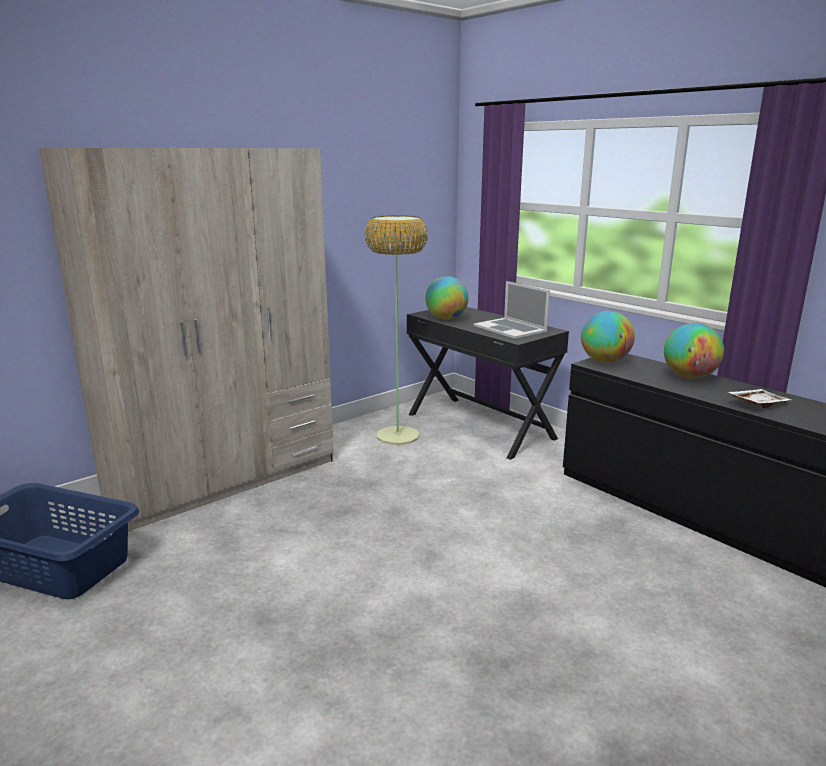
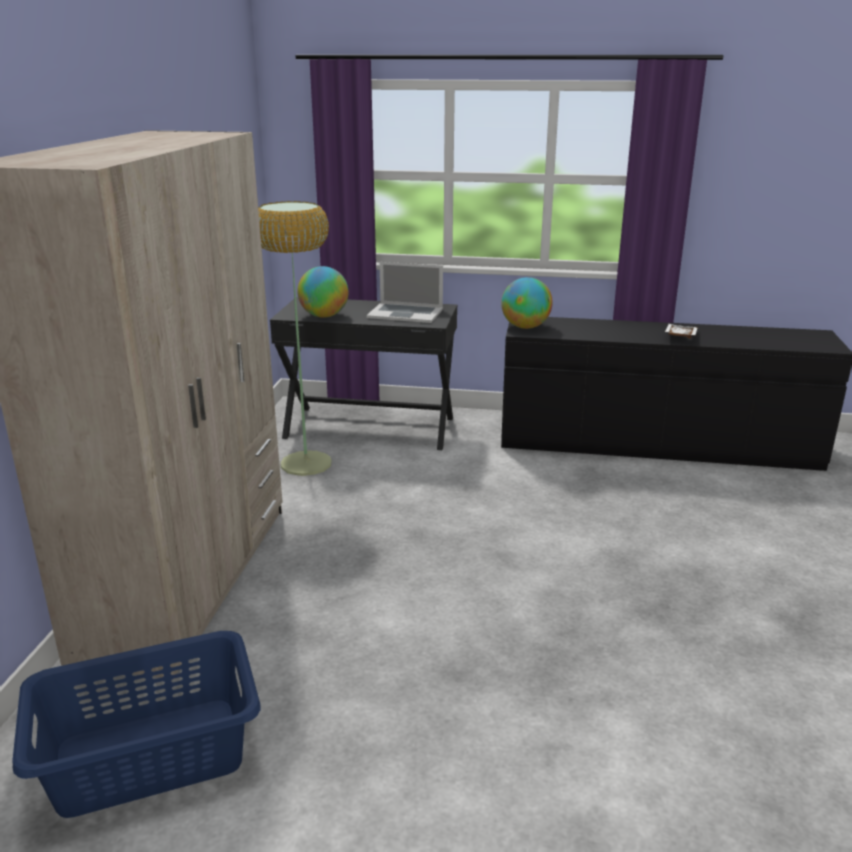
camera: 40 degrees left, 5 degrees up
globe [664,323,724,379] -> none

